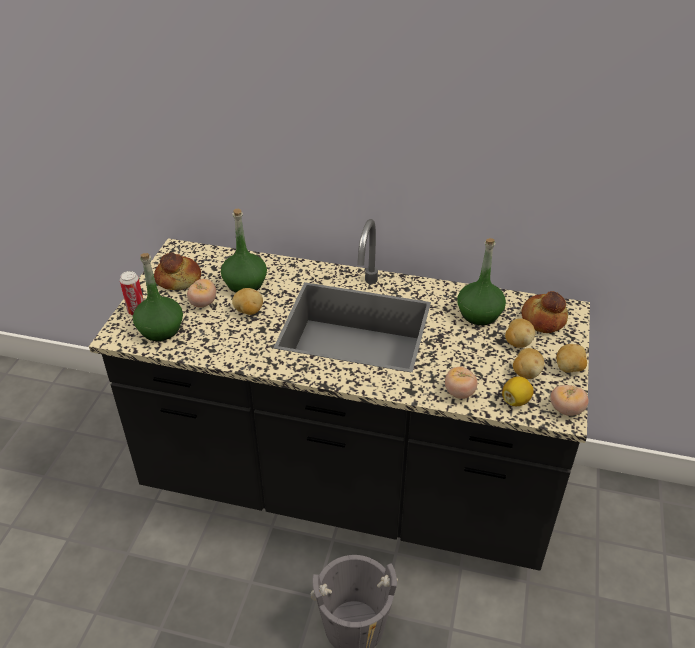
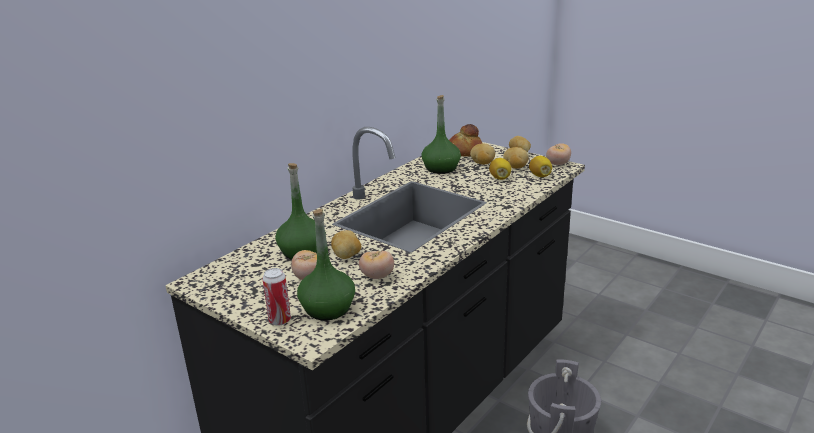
camera: 65 degrees left, 15 degrees down
bread [154,253,201,290] -> none
tomato [445,367,477,399] -> tomato moved to [359,250,394,279]
none -> lemon [489,158,511,180]

